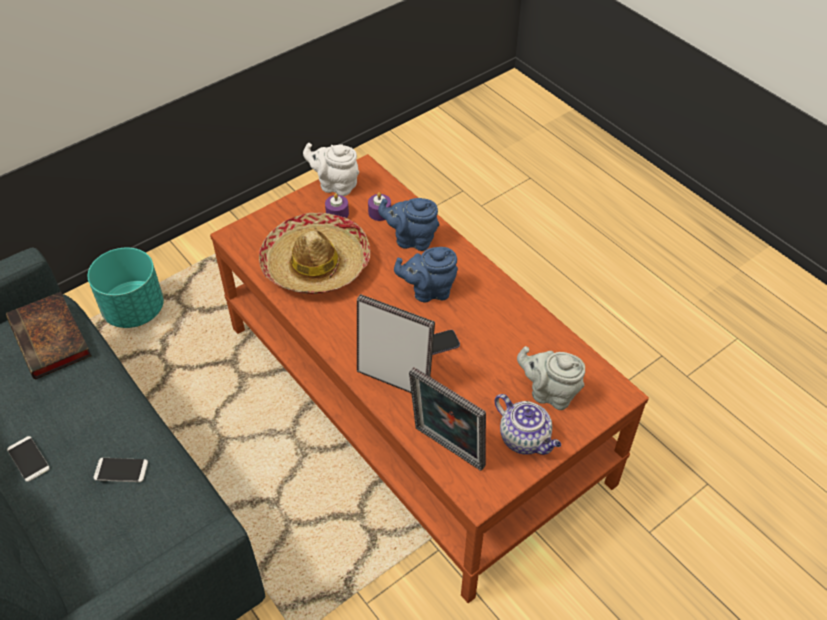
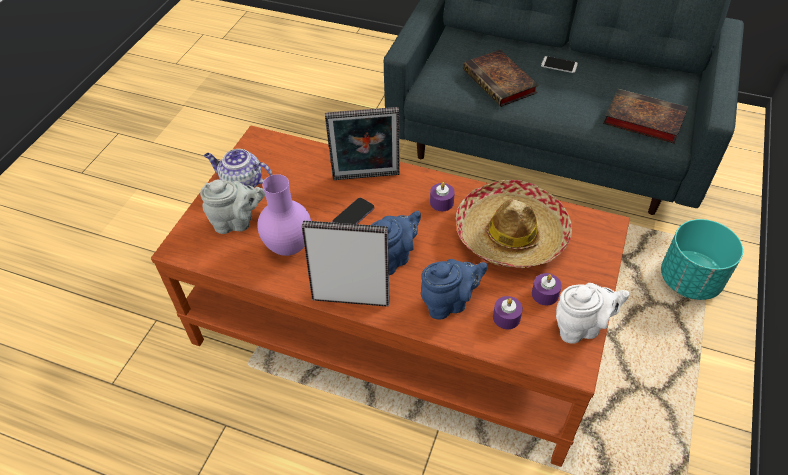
camera: 150 degrees right, 0 degrees up
phone [93,458,148,482] -> book [463,49,539,107]
picture frame [409,367,486,471] -> picture frame moved to [302,220,389,307]
none -> purple vase [257,174,311,256]
none -> purple candle [430,182,455,211]

